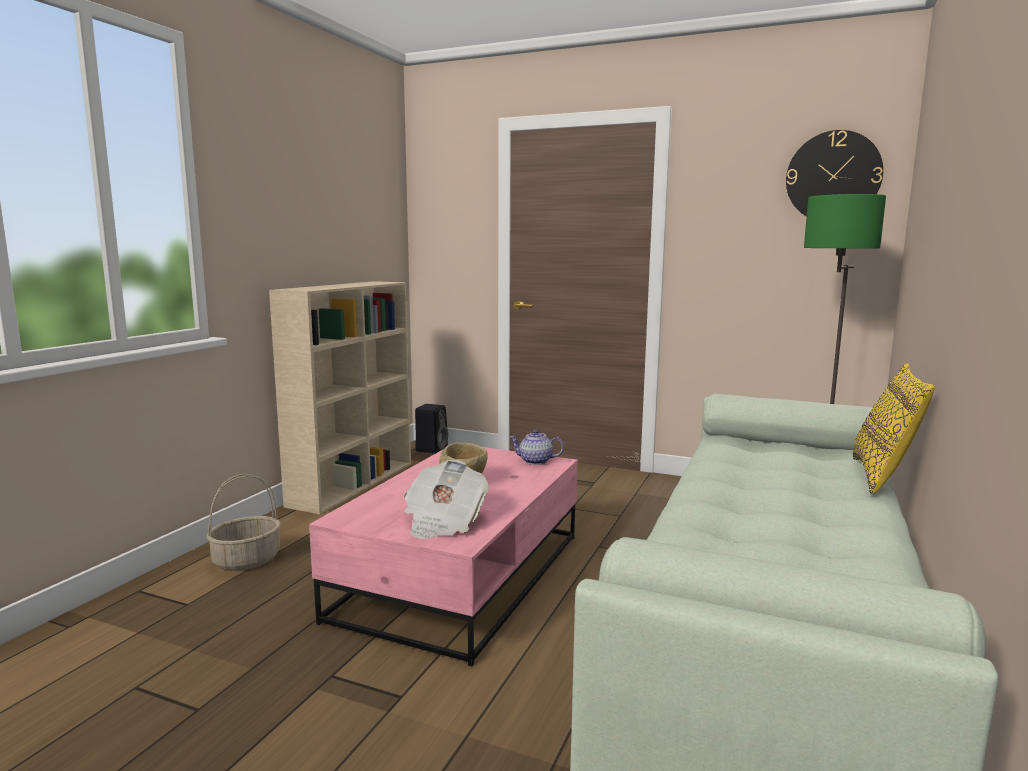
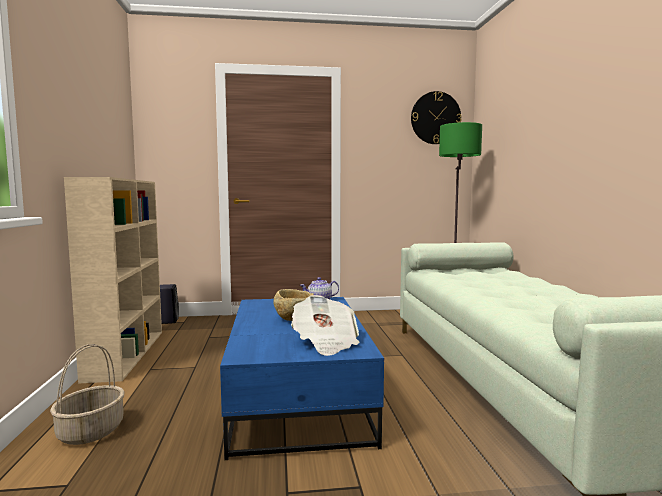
camera: 30 degrees left, 5 degrees down
pink coffee table [309,447,578,666] -> blue coffee table [220,297,384,460]
yellow pillow [853,363,935,494] -> none

